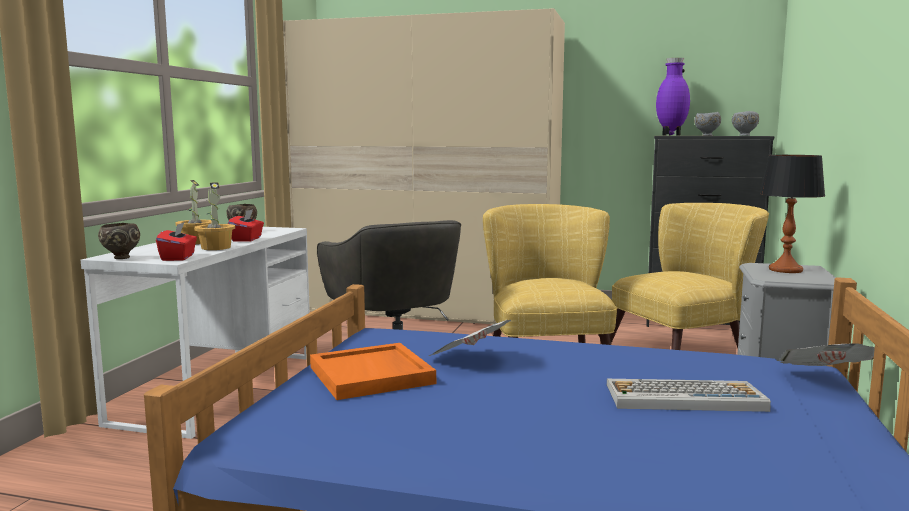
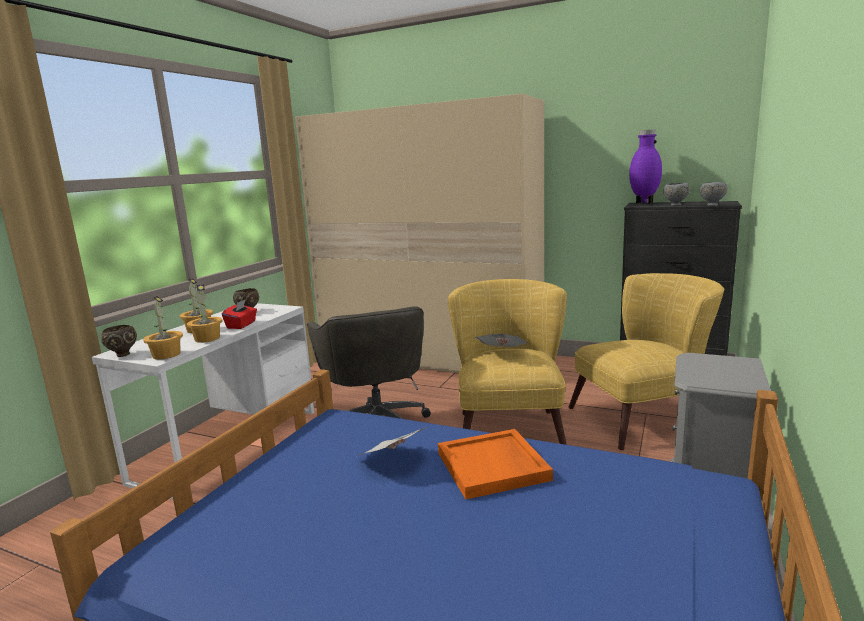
camera: 10 degrees right, 5 degrees up
red tissue box [156,222,197,261] -> potted plant [143,296,183,360]
orange tray [310,343,436,400] -> orange tray moved to [438,429,553,499]
keyboard [607,379,771,412] -> none
table lamp [760,155,825,273] -> none
newspaper [780,343,875,366] -> newspaper moved to [474,334,528,347]

